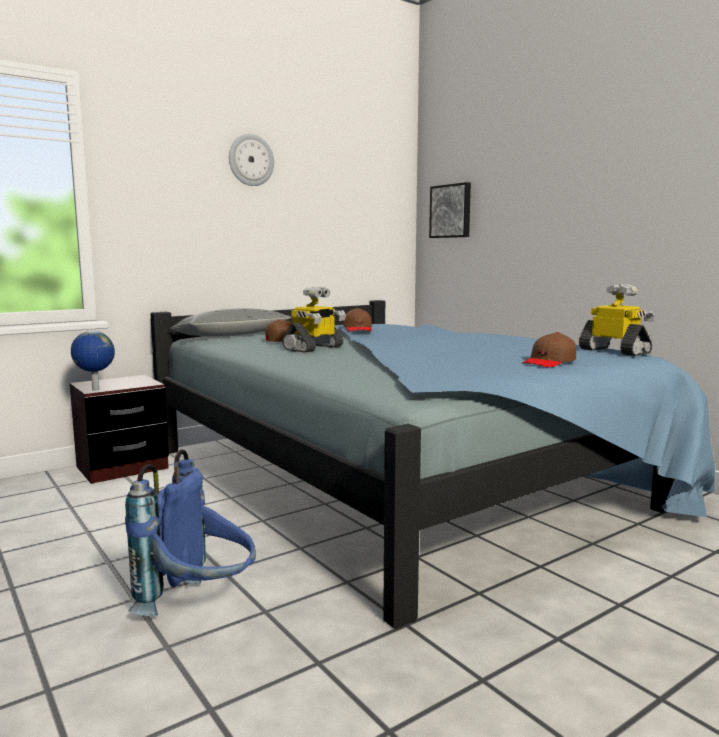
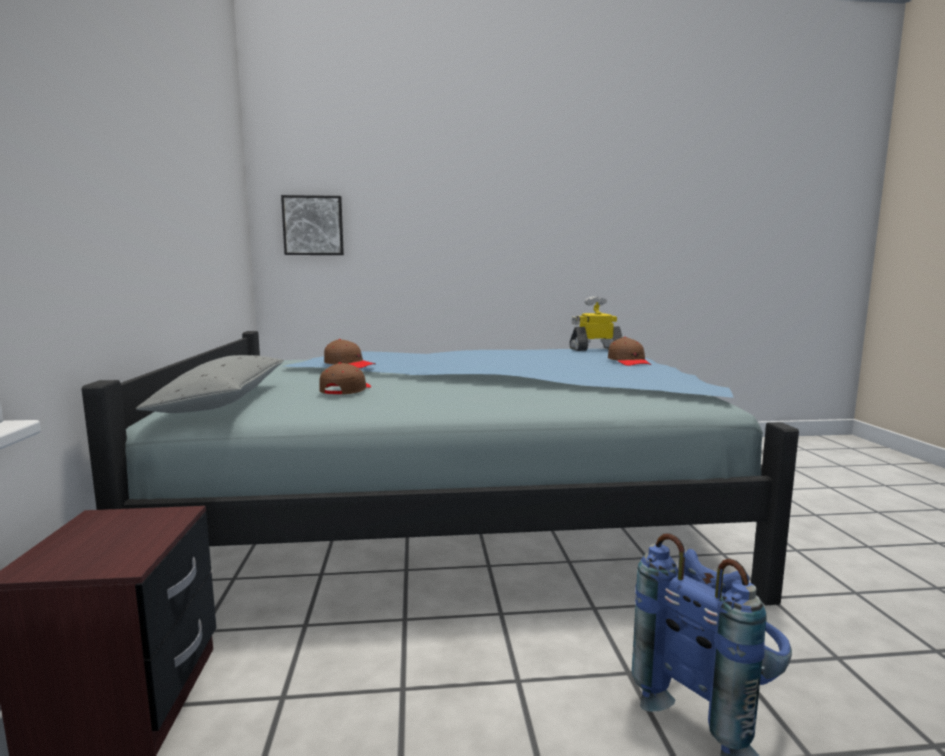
camera: 60 degrees left, 0 degrees up
globe [71,331,115,391] -> none
wall clock [229,134,274,186] -> none
toy robot [282,287,346,353] -> none

